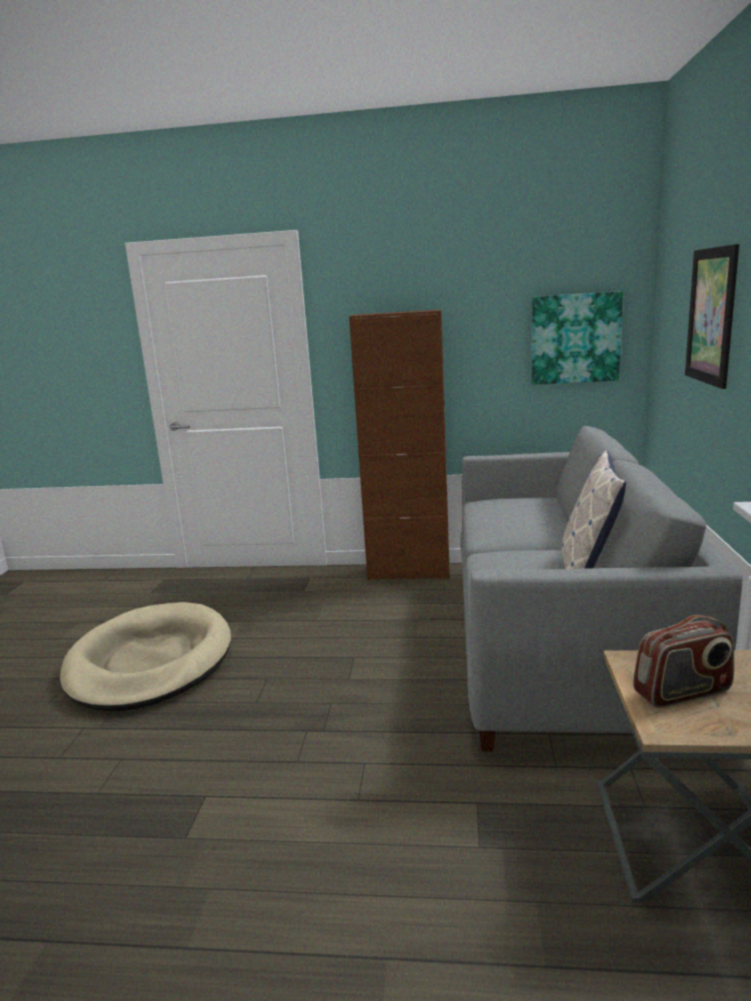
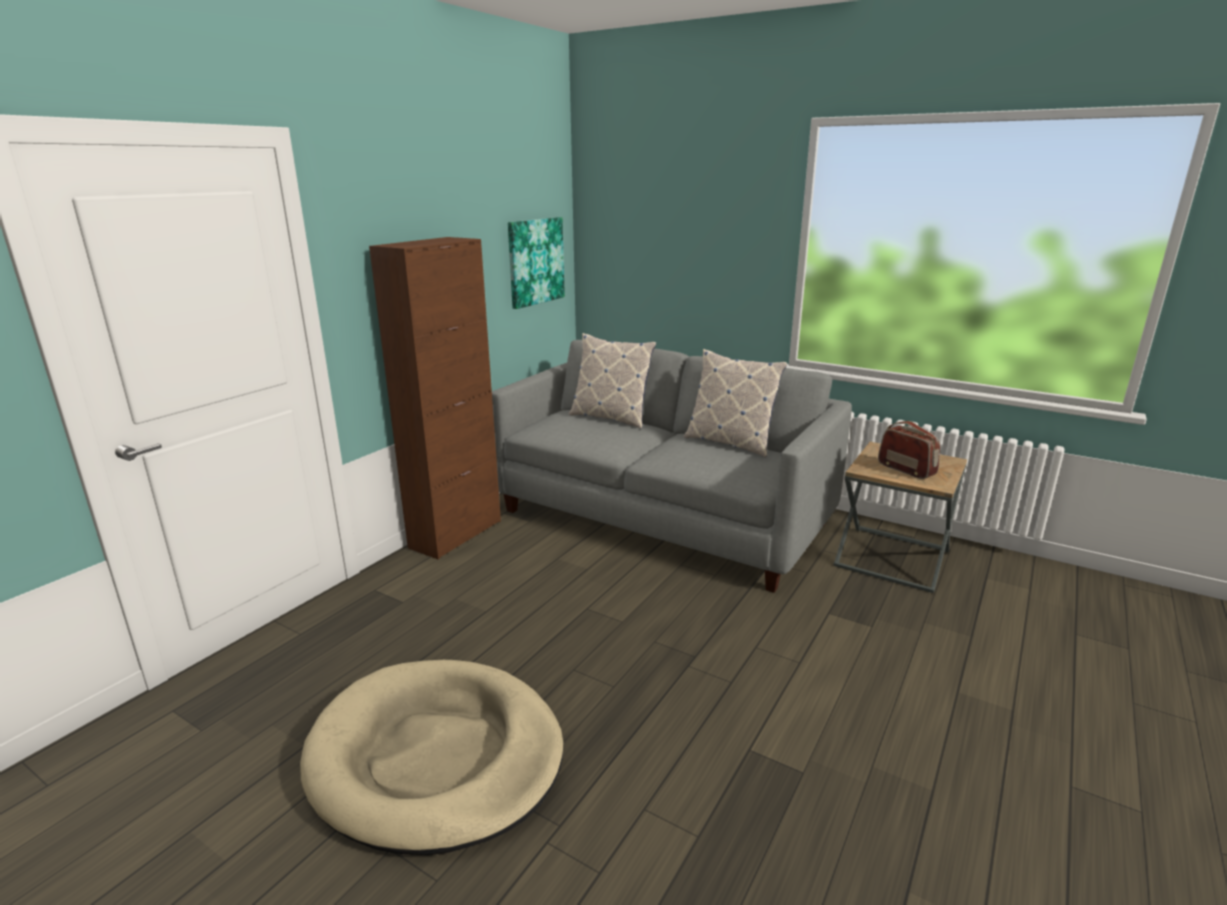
camera: 65 degrees left, 5 degrees up
radio [633,615,734,708] -> radio turned 45 degrees counterclockwise [878,421,940,479]
picture [685,244,739,389] -> none
none -> pillow [569,333,656,429]

